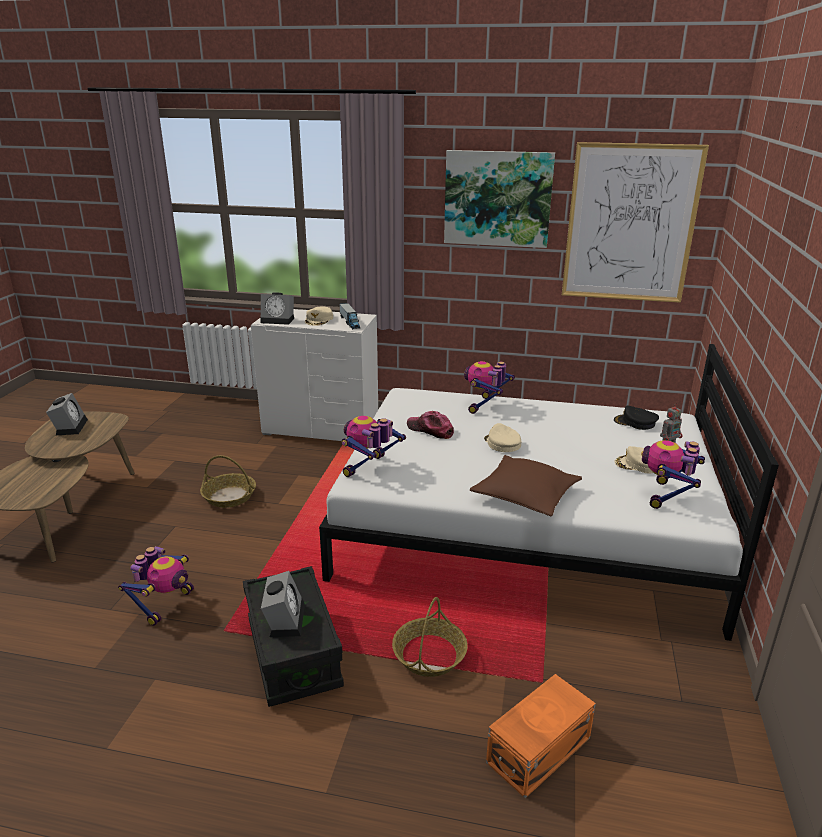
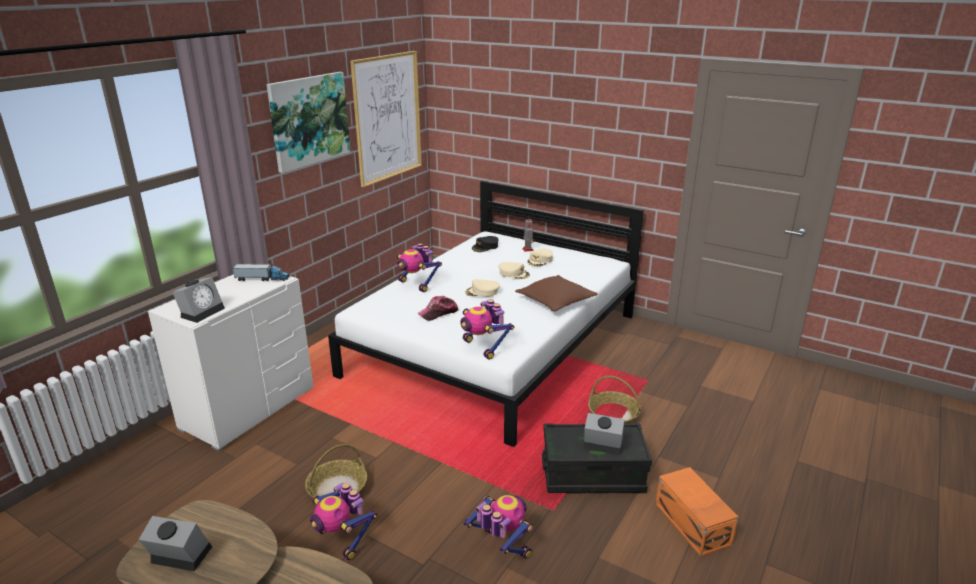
camera: 70 degrees left, 0 degrees up
beige cap [305,307,333,326] -> beige cap moved to [498,262,530,280]
orange storage box [486,674,596,798] -> orange storage box moved to [655,467,738,557]
toy robot [641,440,705,509] -> toy robot moved to [310,483,377,560]

